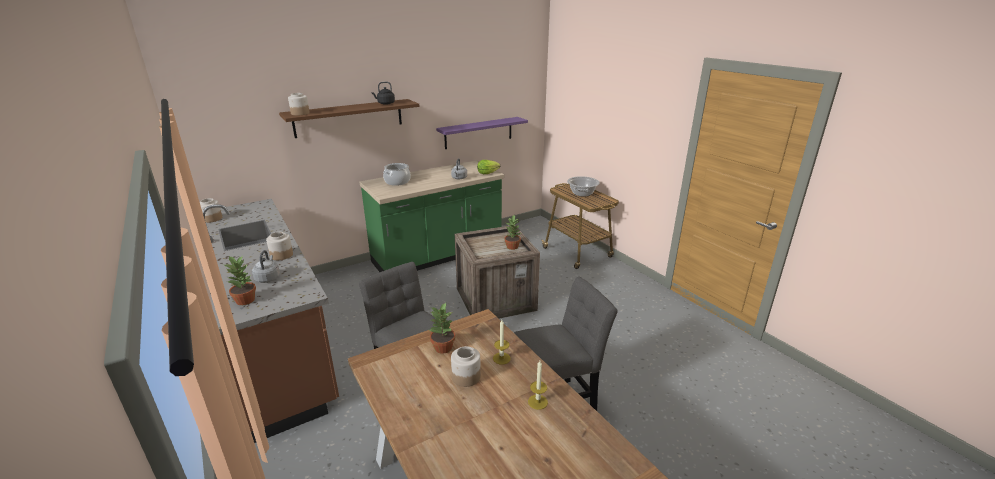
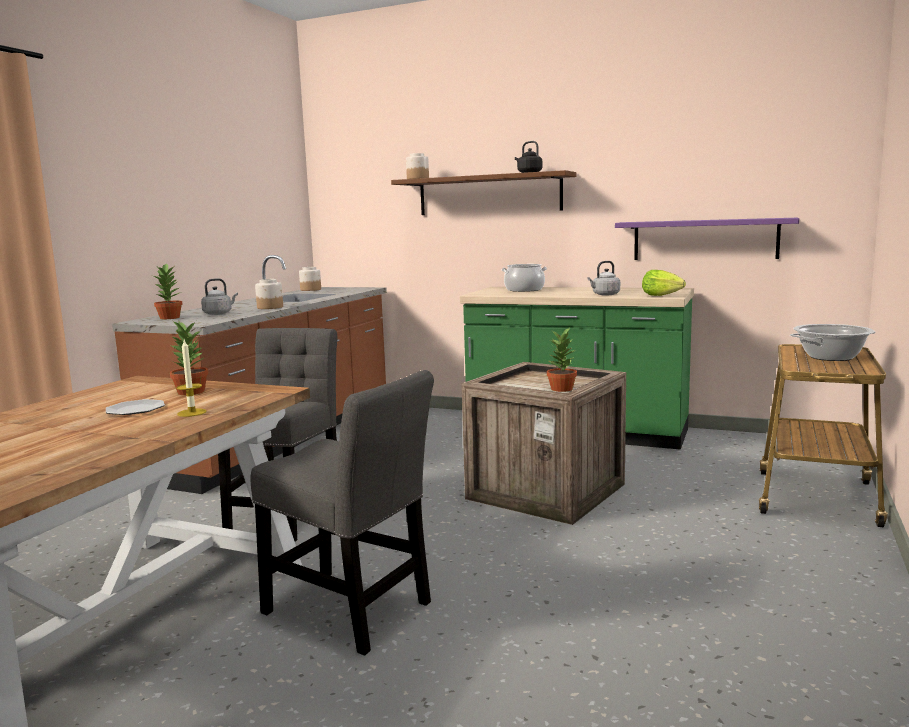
camera: 55 degrees right, 15 degrees down
jar [451,346,481,387] -> plate [106,399,165,415]
candle [528,361,548,410] -> none

